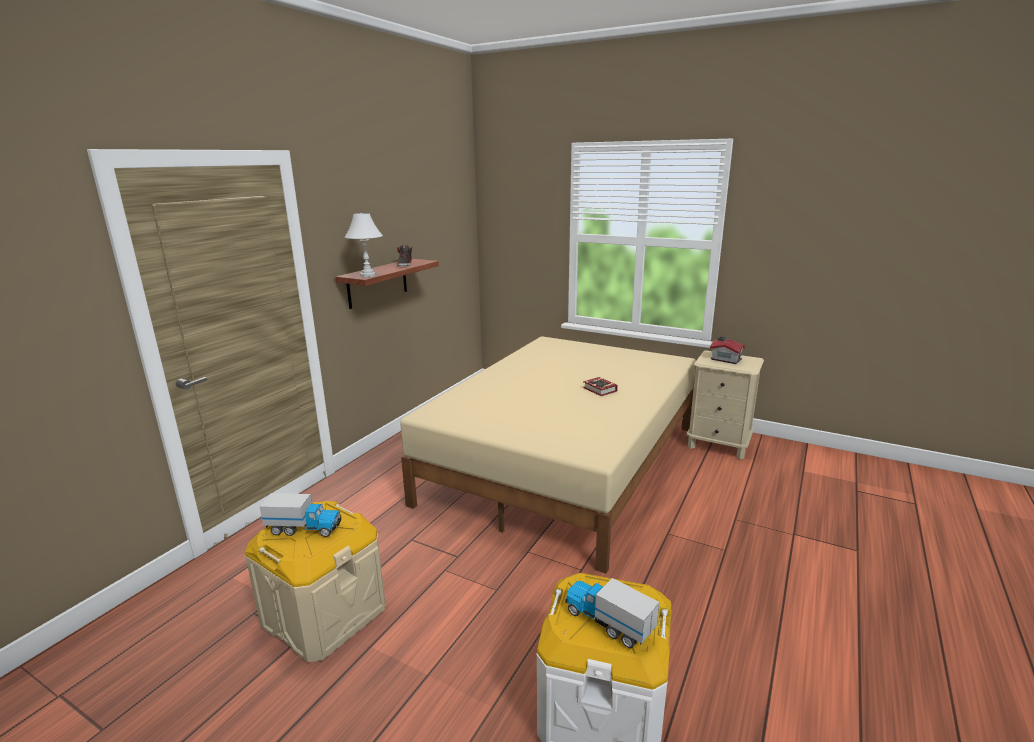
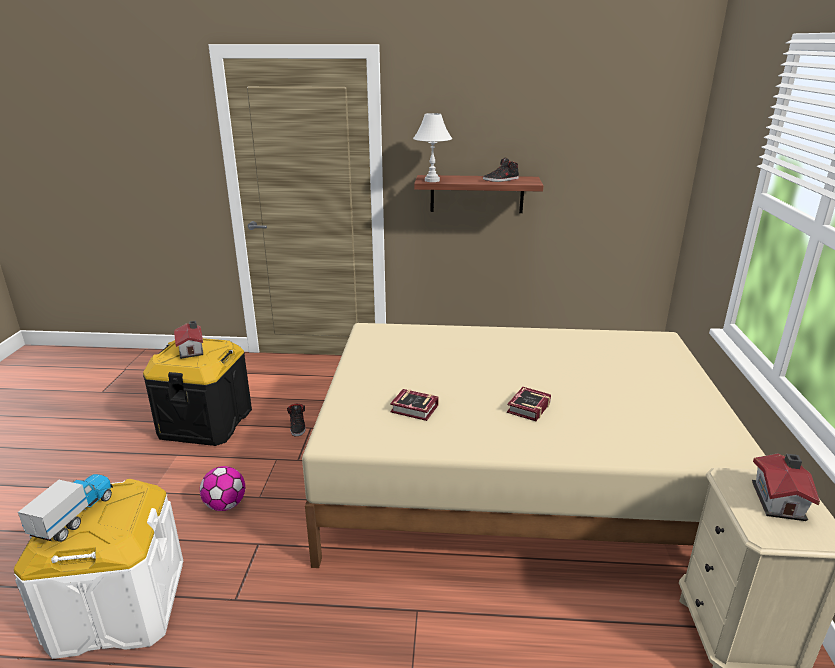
camera: 65 degrees right, 5 degrees up
beige storage box [245,501,385,662] -> black storage box [143,338,252,446]
toy truck [260,493,342,537] -> toy house [174,321,203,359]
none -> football [200,466,245,511]
none -> black shoe [287,404,306,436]
none -> book [390,389,439,421]

